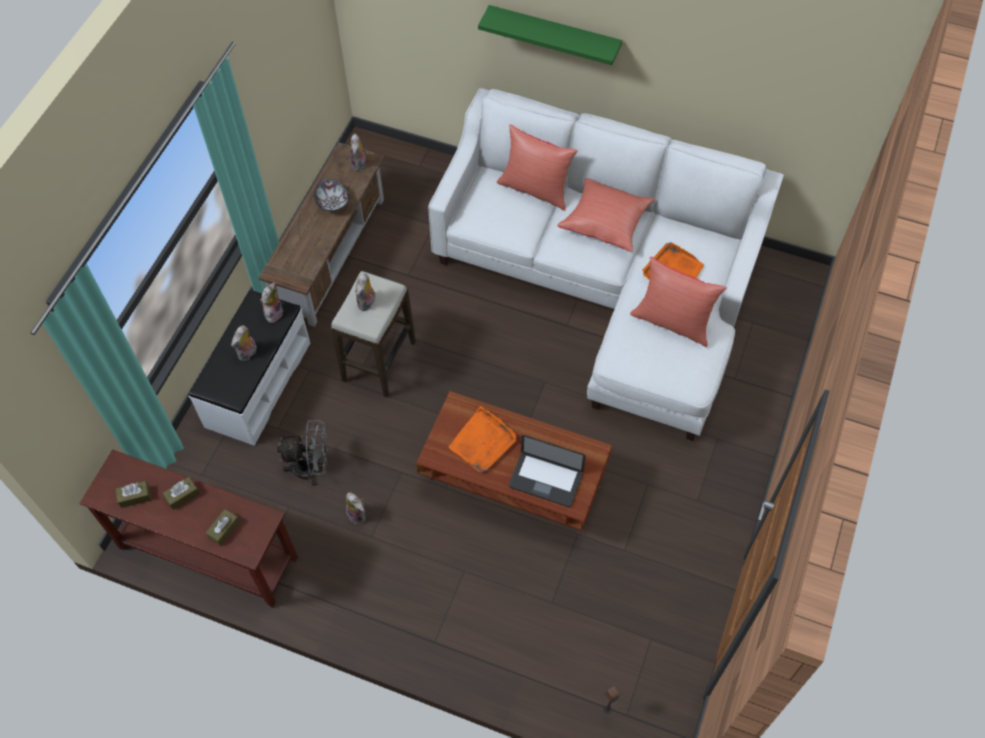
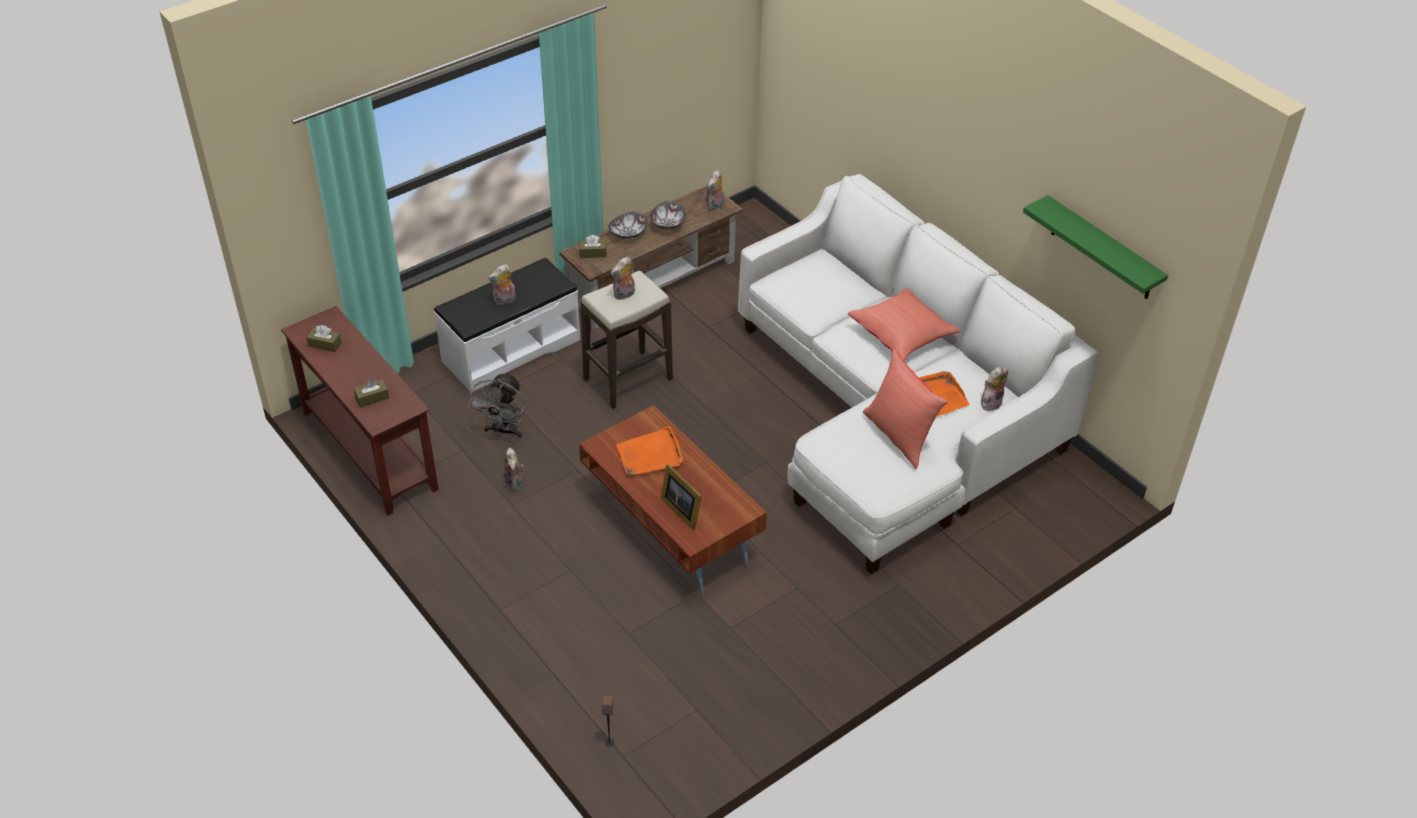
camera: 30 degrees right, 15 degrees down
brown tissue box [163,477,200,510] -> brown tissue box moved to [579,235,607,258]
plush toy [260,283,284,323] -> plush toy moved to [981,367,1008,411]
grey fan [277,420,328,486] -> grey fan turned 75 degrees clockwise [468,371,526,438]
green shelf [478,5,622,65] -> green shelf moved to [1023,195,1168,299]
red pillow [497,124,578,211] -> none
laptop [509,435,586,507] -> picture frame [660,464,702,530]
none -> bowl [608,212,647,240]

